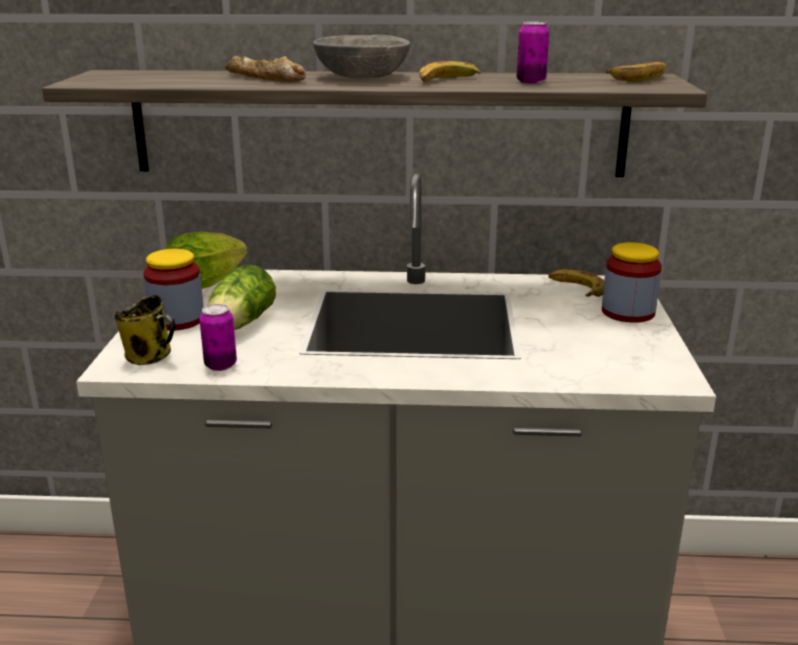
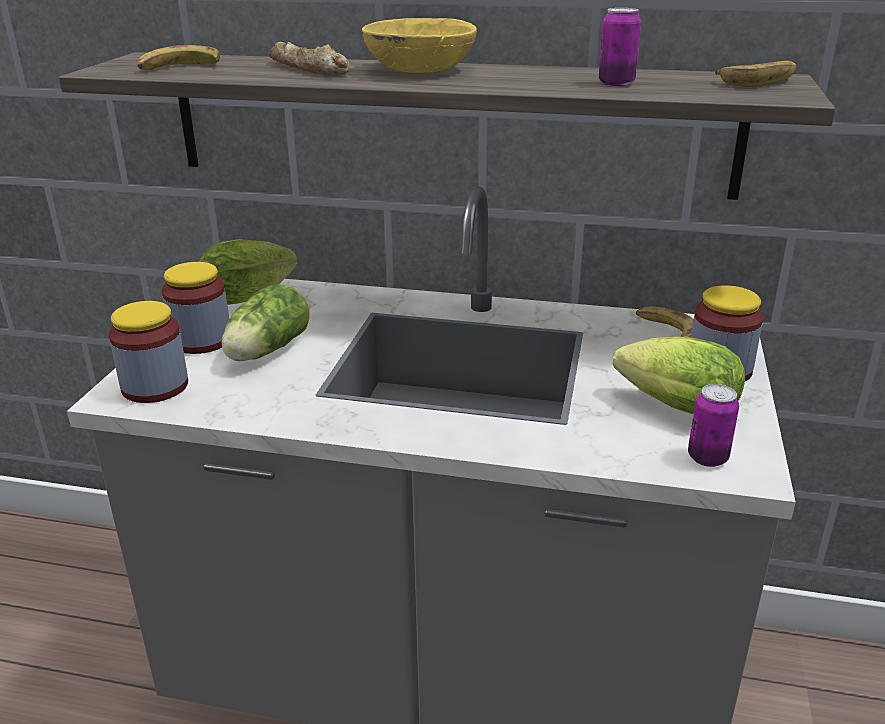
camera: 10 degrees right, 5 degrees up
mug [115,295,176,365] -> jar [109,301,188,403]
can [199,304,237,371] -> can moved to [688,384,739,467]
grey bowl [313,35,410,78] -> yellow bowl [362,18,477,73]
banana [419,61,481,82] -> banana moved to [137,45,220,70]
none -> lettuce [613,337,745,414]

